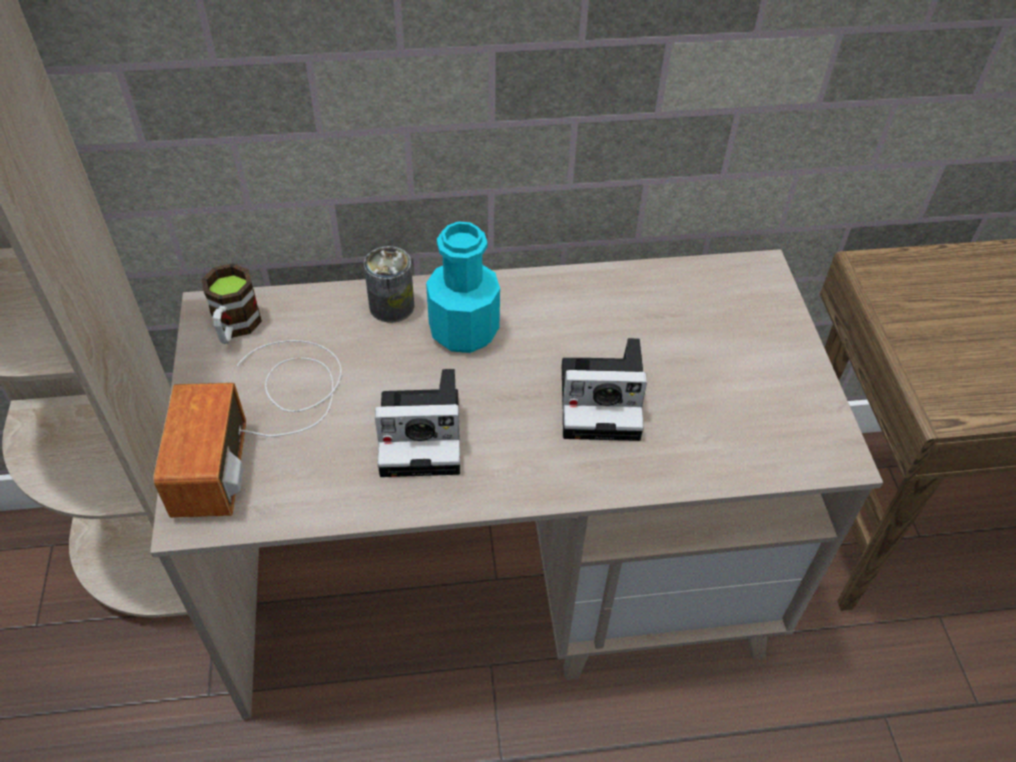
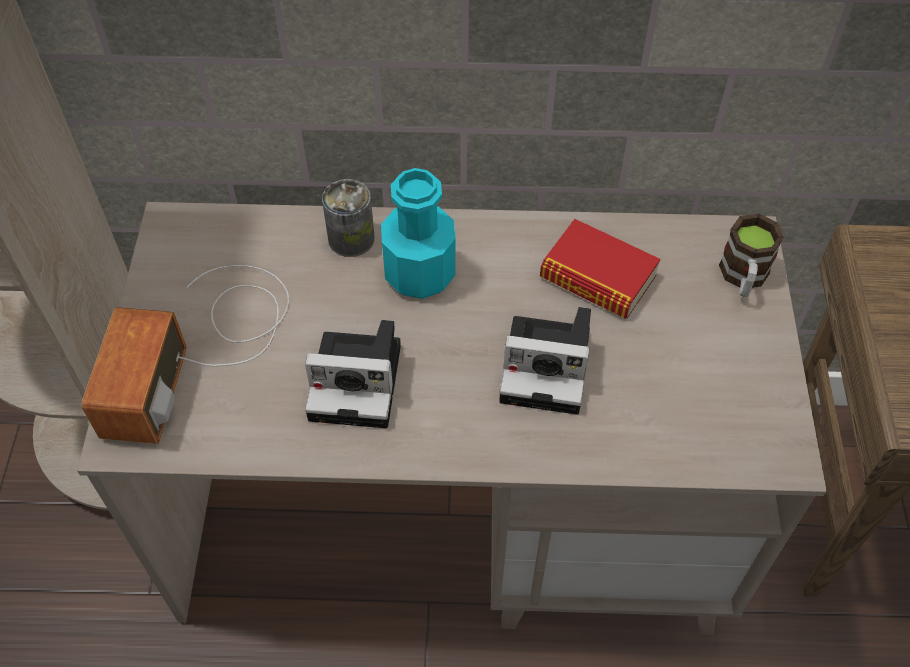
camera: 10 degrees right, 5 degrees up
mug [201,263,262,344] -> mug moved to [719,214,784,297]
none -> book [540,219,660,319]

